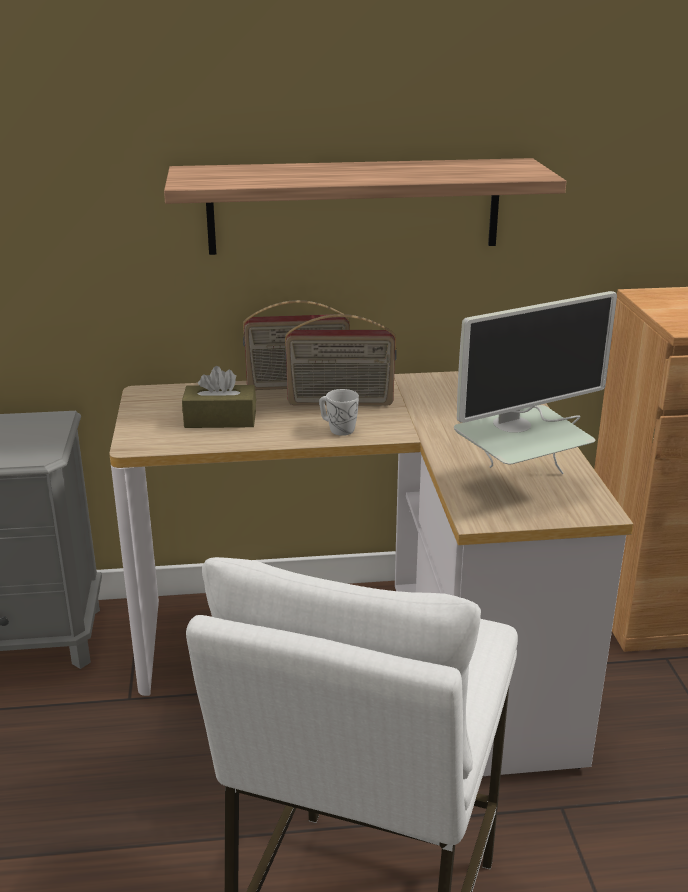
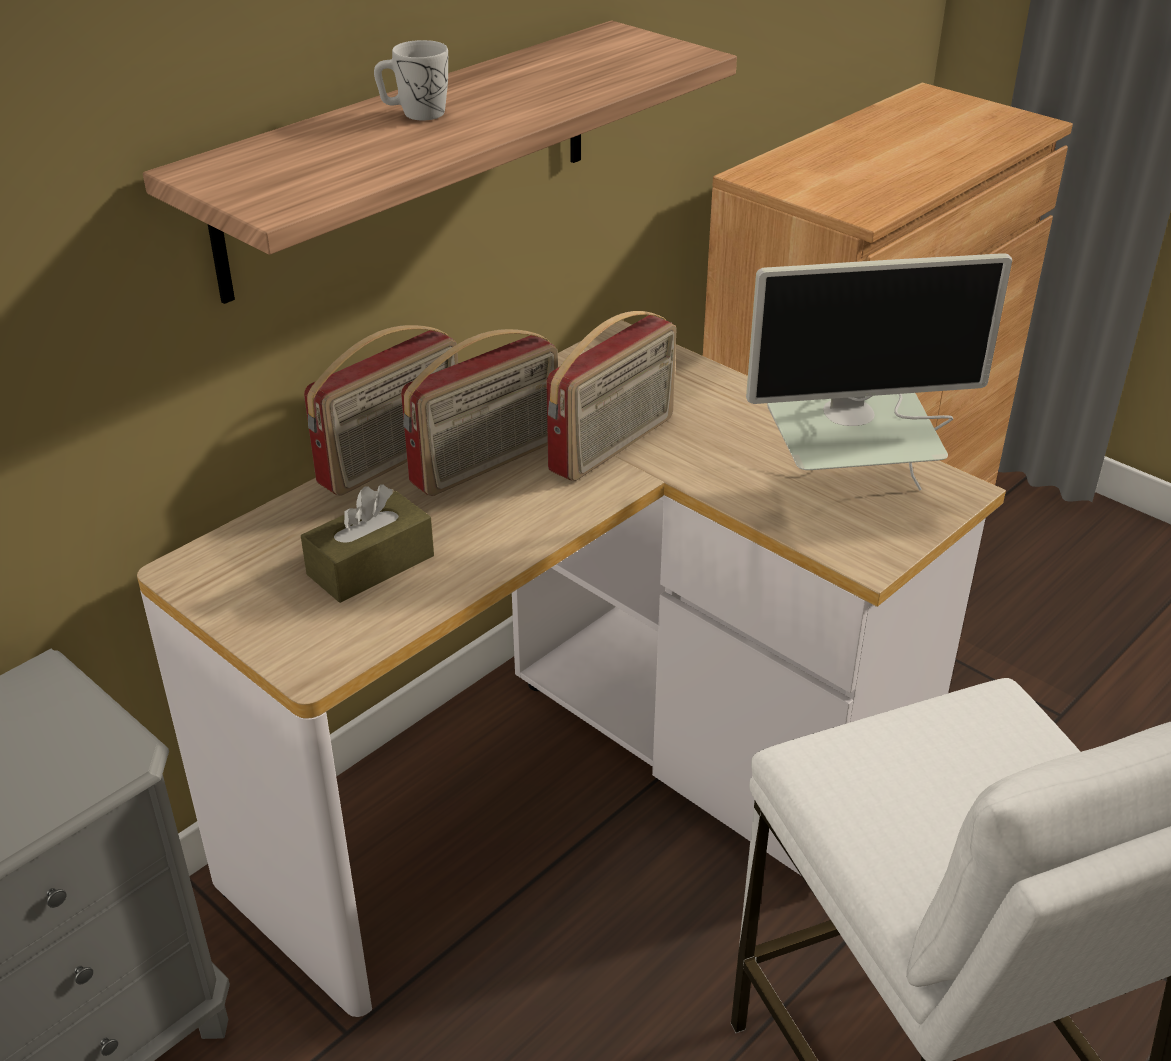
camera: 40 degrees left, 10 degrees up
white mug [319,389,359,436] -> white mug moved to [374,40,448,121]
monitor [454,291,617,474] -> monitor turned 60 degrees clockwise [746,253,1012,490]
none -> radio [546,311,676,481]

